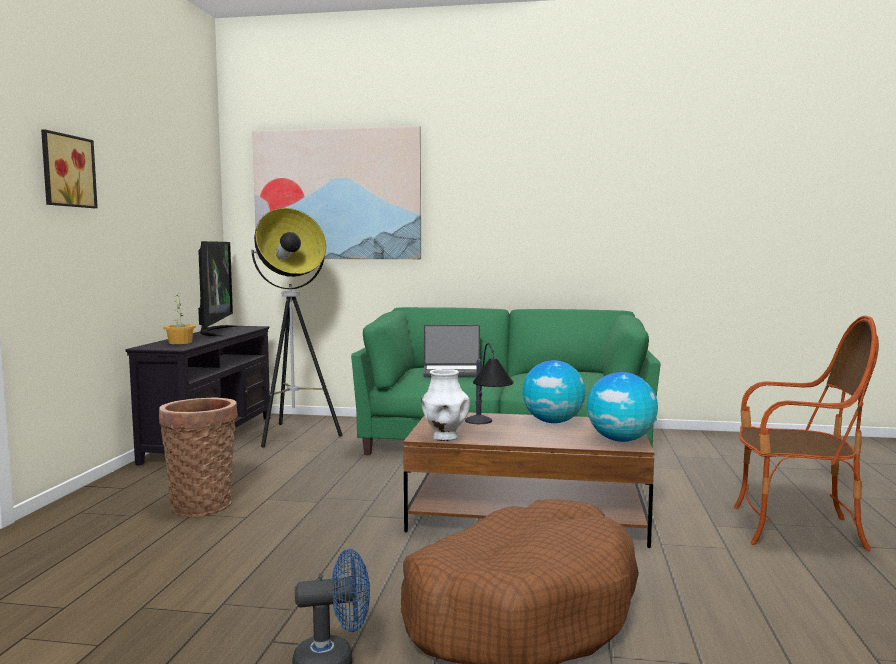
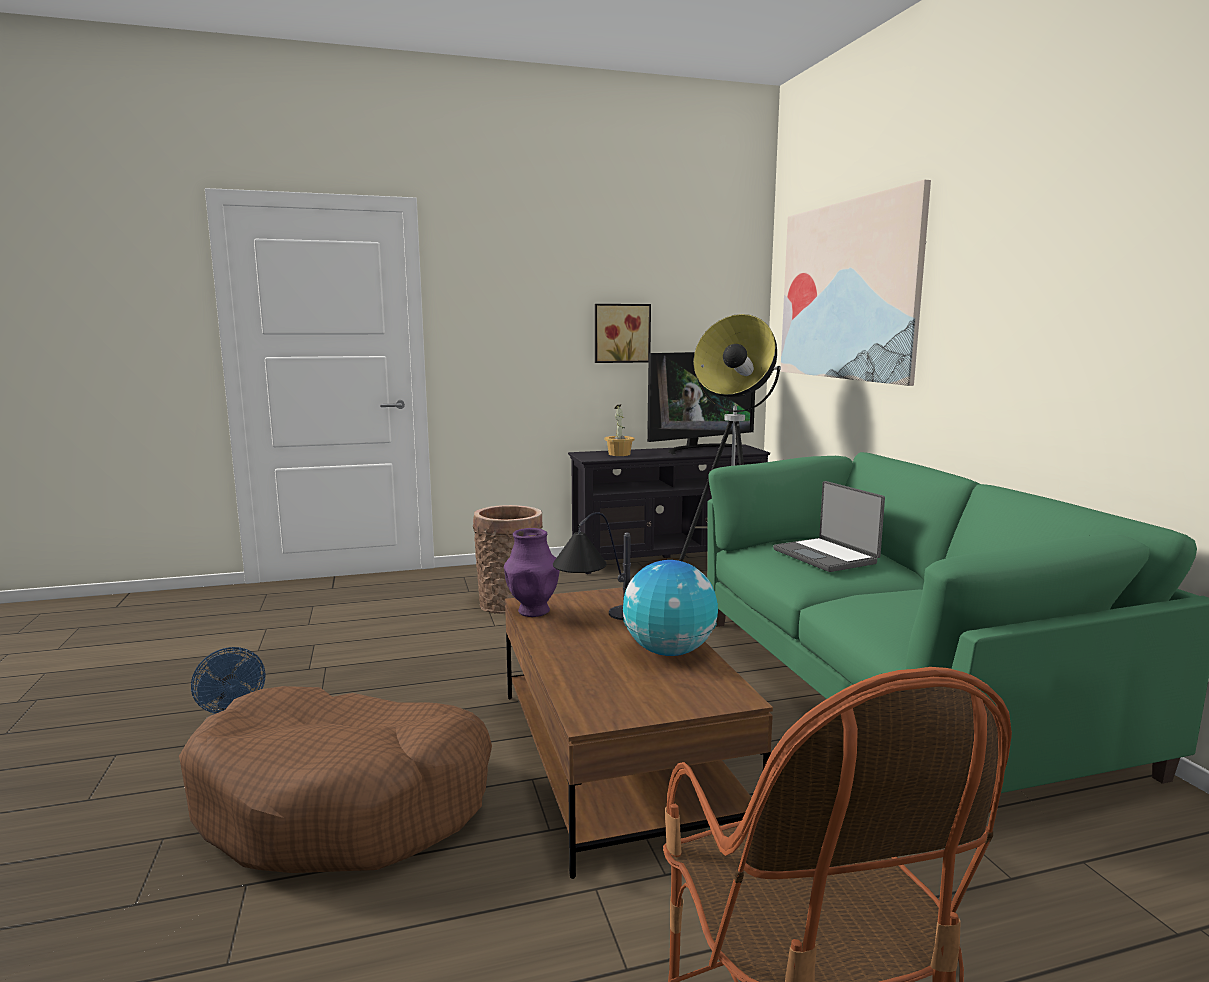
camera: 65 degrees right, 5 degrees up
picture [41,129,98,208] -> picture moved to [595,304,651,363]
white vase [421,369,470,441] -> purple vase [504,528,560,617]
globe [587,372,658,442] -> none

